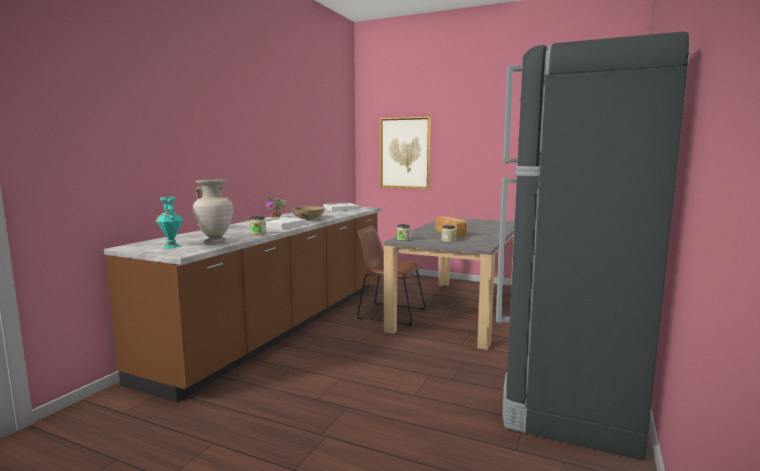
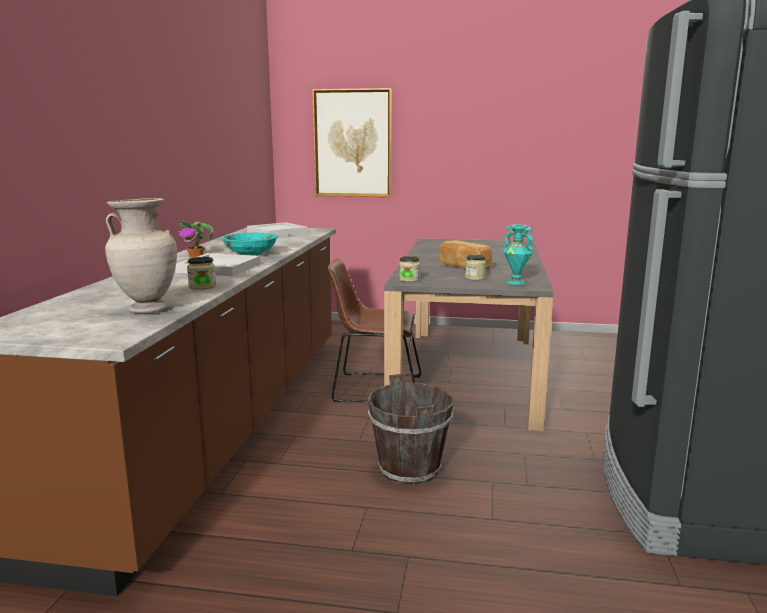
camera: 15 degrees left, 5 degrees up
turquoise vase [156,197,184,248] -> turquoise vase moved to [503,224,533,285]
beige bowl [291,206,326,220] -> turquoise bowl [221,233,278,256]
none -> brown bucket [368,374,454,485]

